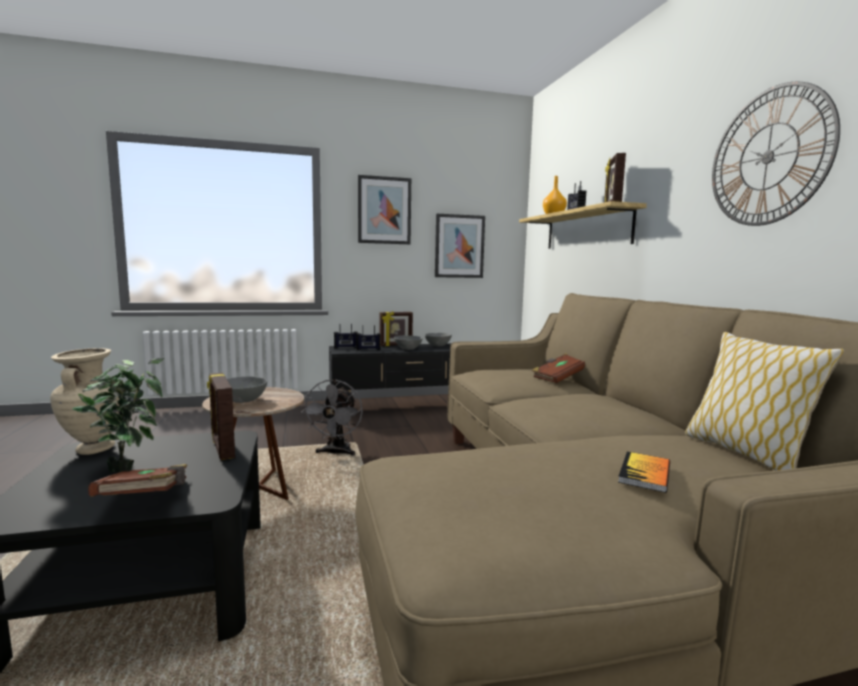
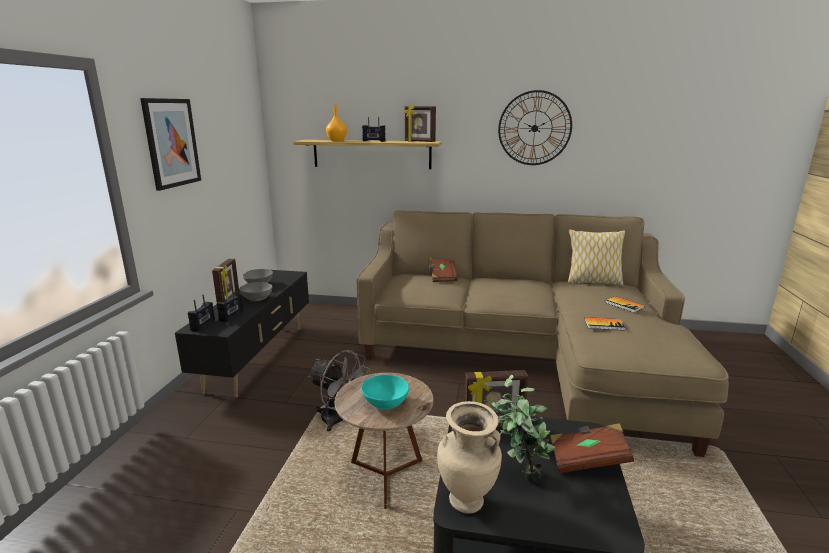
camera: 65 degrees left, 10 degrees up
grey bowl [227,376,267,403] -> turquoise bowl [361,375,409,409]
picture [435,214,485,278] -> none
none -> book [585,317,625,330]

